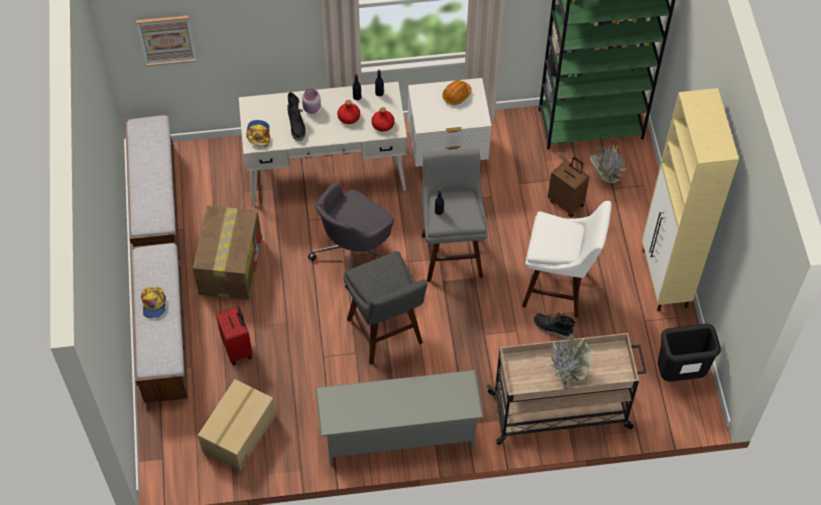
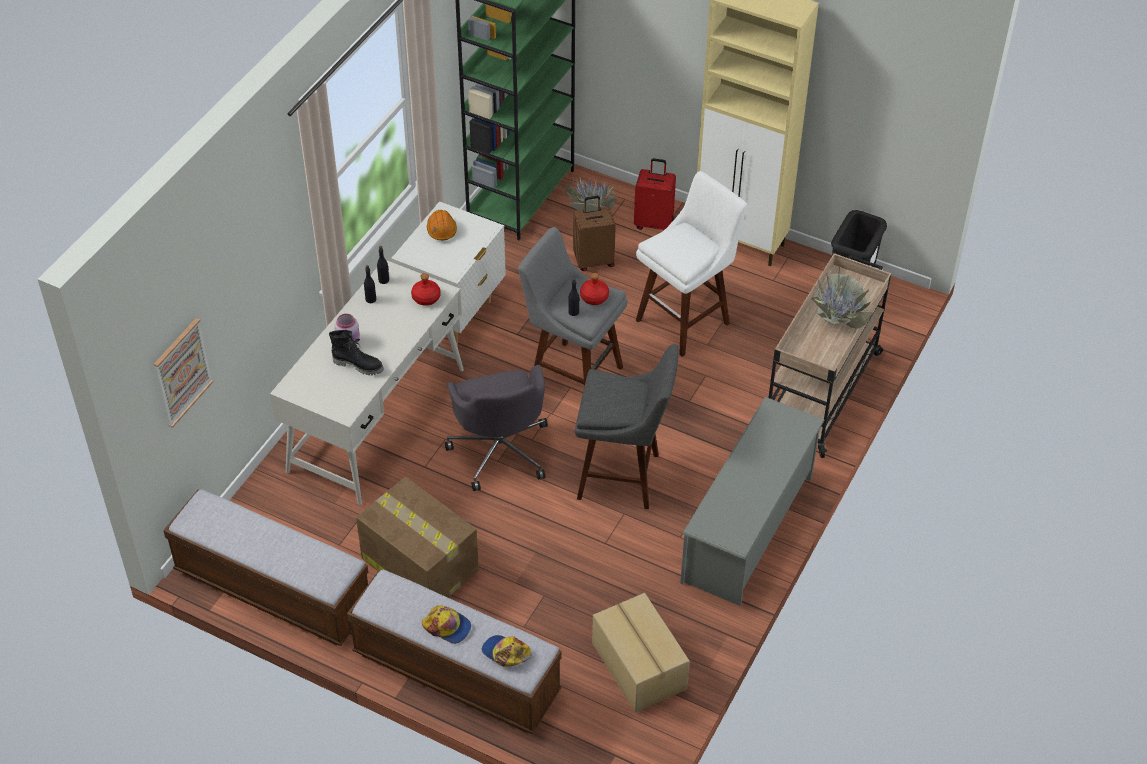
camera: 55 degrees left, 10 degrees down
red suitcase [216,306,253,365] -> red suitcase moved to [634,158,676,230]
cap [246,120,270,147] -> cap moved to [482,635,531,667]
red bottle [337,100,360,124] -> red bottle moved to [580,273,609,305]
black boot [533,313,575,339] -> none

